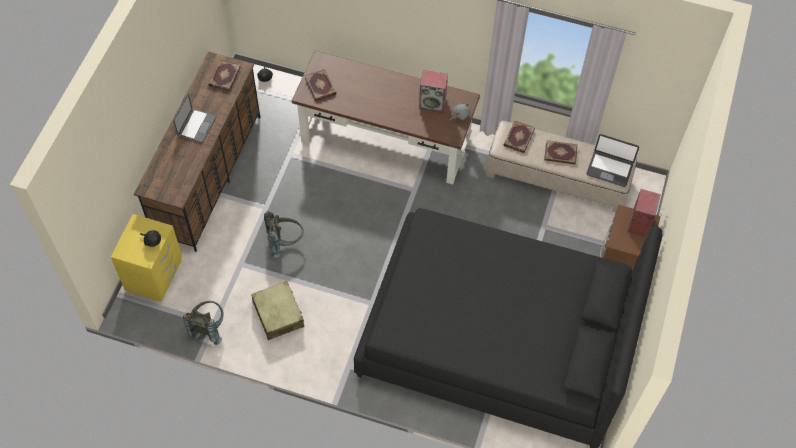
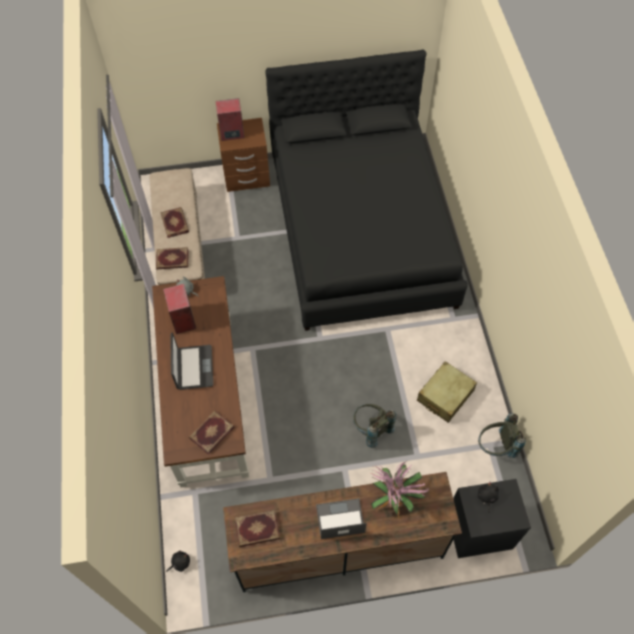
camera: 115 degrees left, 0 degrees up
yellow nightstand [111,214,182,302] -> black nightstand [453,479,531,558]
laptop [586,134,639,187] -> laptop moved to [170,332,213,390]
none -> potted plant [370,461,429,519]

